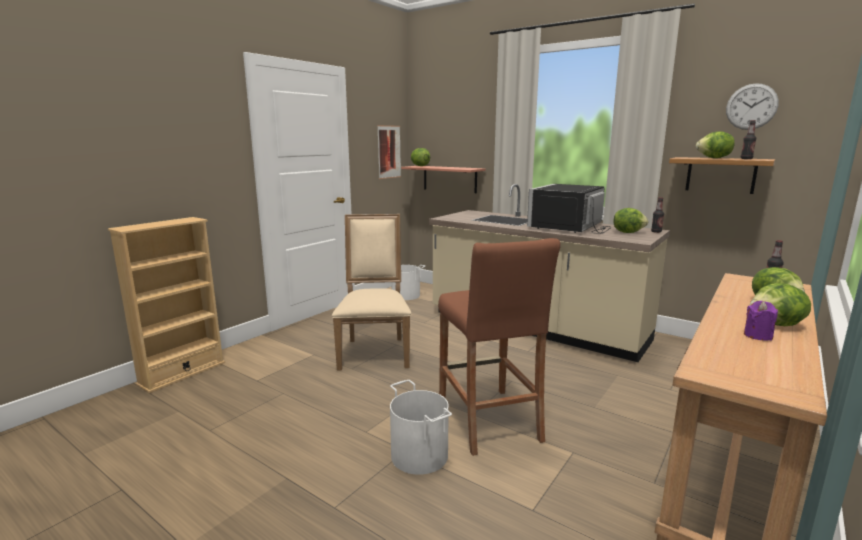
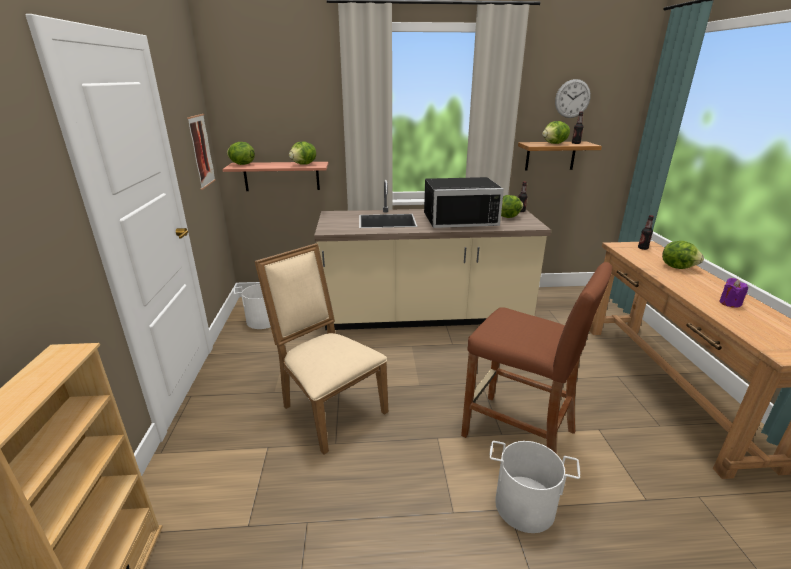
camera: 40 degrees left, 10 degrees up
black microwave [527,184,611,234] -> black microwave turned 90 degrees counterclockwise [424,177,504,228]
lettuce [749,283,811,326] -> lettuce moved to [289,141,316,164]

